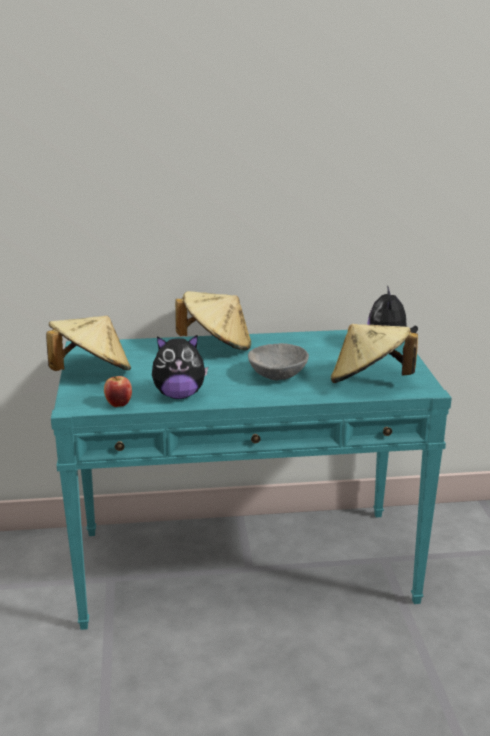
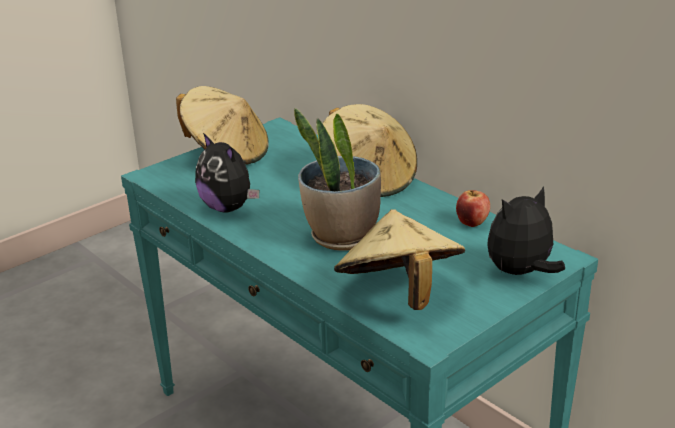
camera: 55 degrees right, 5 degrees up
apple [104,376,132,407] -> apple moved to [456,190,490,227]
grey bowl [248,343,309,381] -> potted plant [294,108,381,251]

